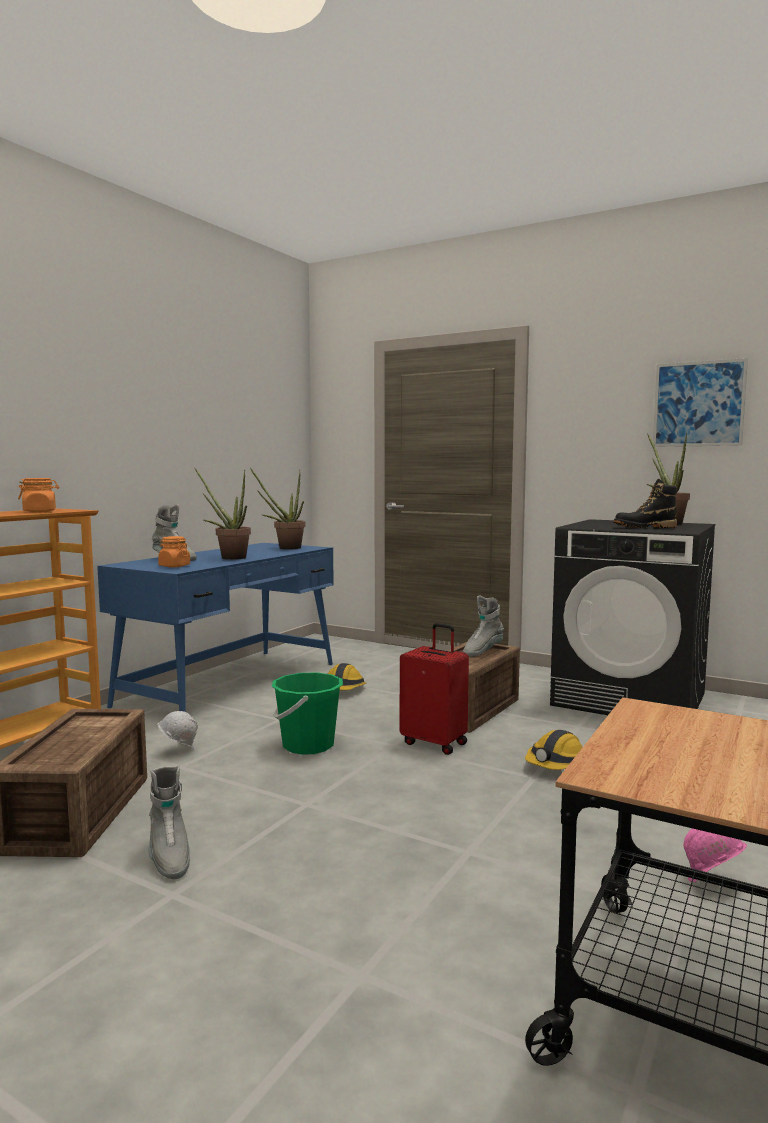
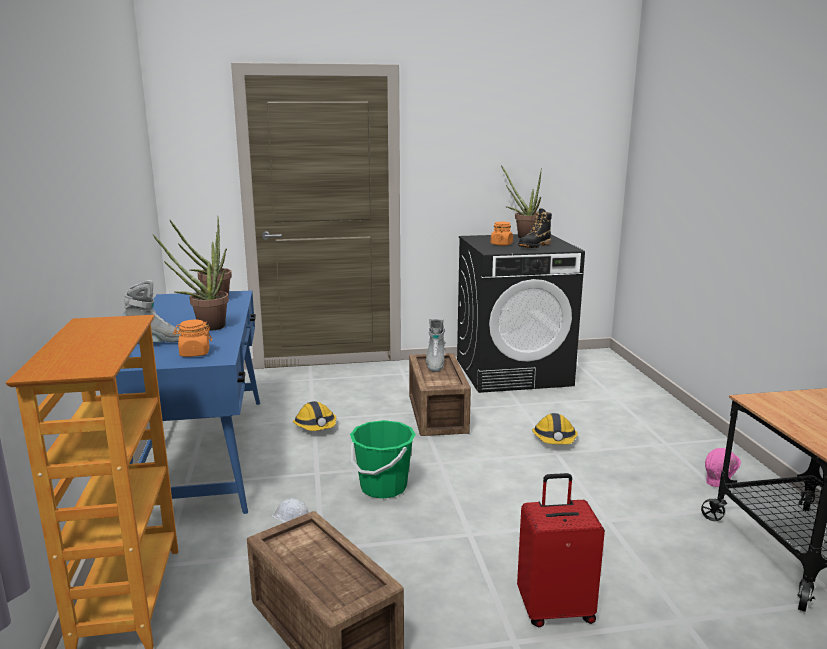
camera: 40 degrees left, 10 degrees up
orange jar [18,478,59,512] -> orange jar moved to [491,222,513,246]
grey boot [148,766,190,879] -> none
red suitcase [399,623,469,755] -> red suitcase moved to [517,473,605,627]
picture [653,358,748,447] -> none

